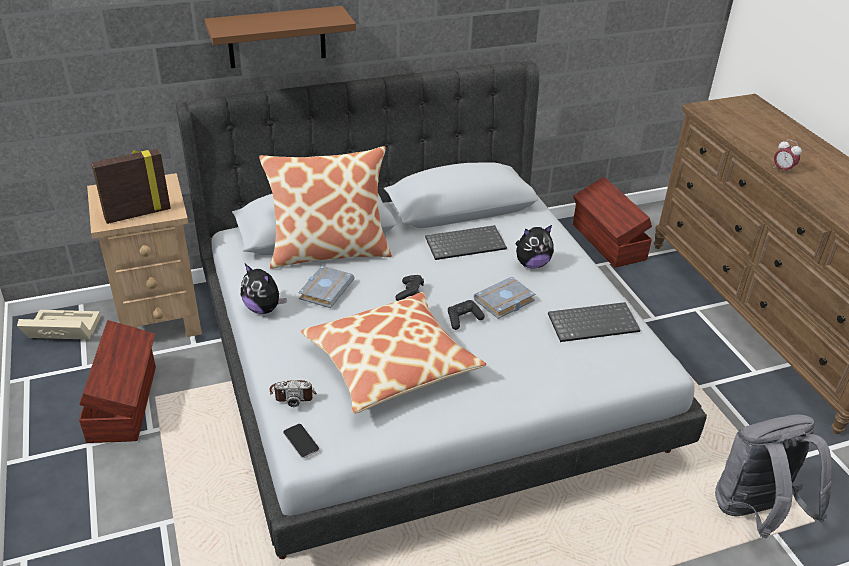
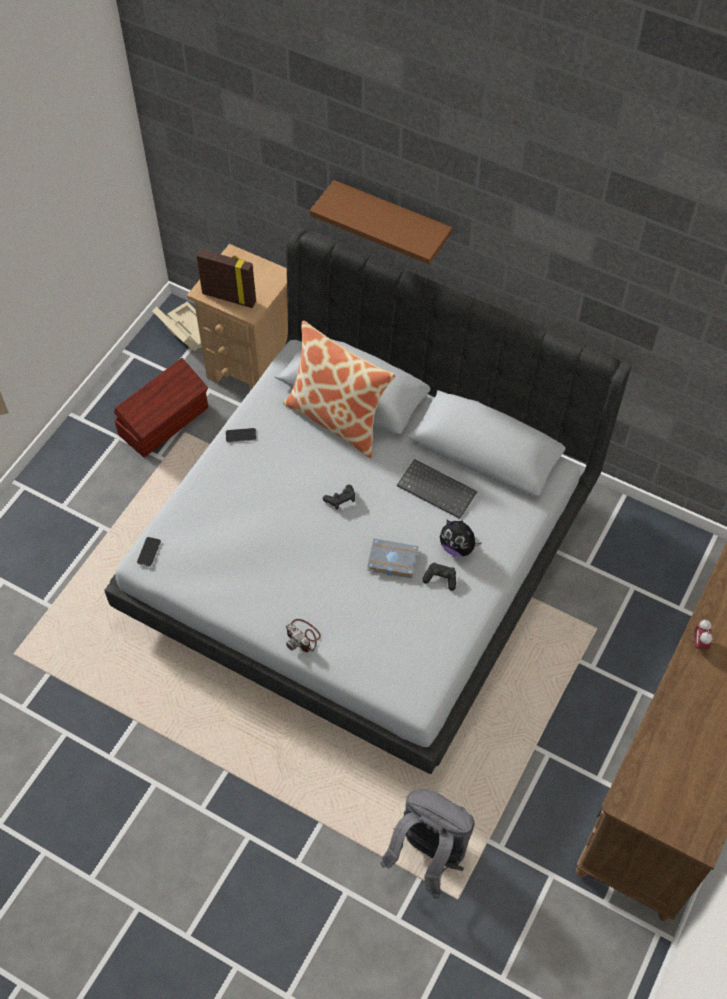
camera: 50 degrees right, 20 degrees up
plush toy [241,264,287,314] -> phone [226,428,256,443]
camera [270,380,317,407] -> camera moved to [286,619,321,652]
grey book [298,266,355,308] -> none
pillow [301,292,486,413] -> none
black game controller [448,300,485,330] -> black game controller moved to [422,563,456,591]
keyboard [548,302,640,342] -> none
brown storage box [573,177,652,268] -> none

